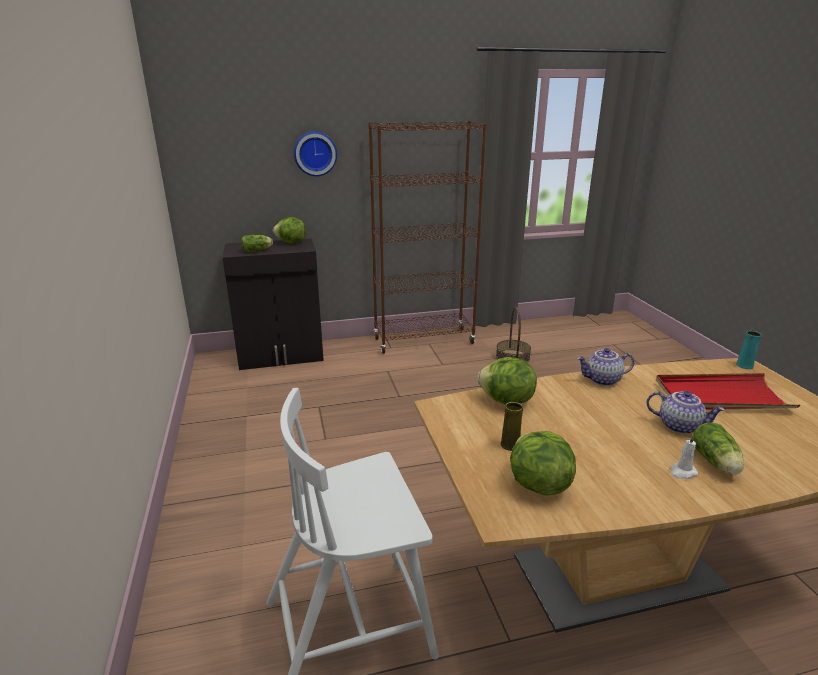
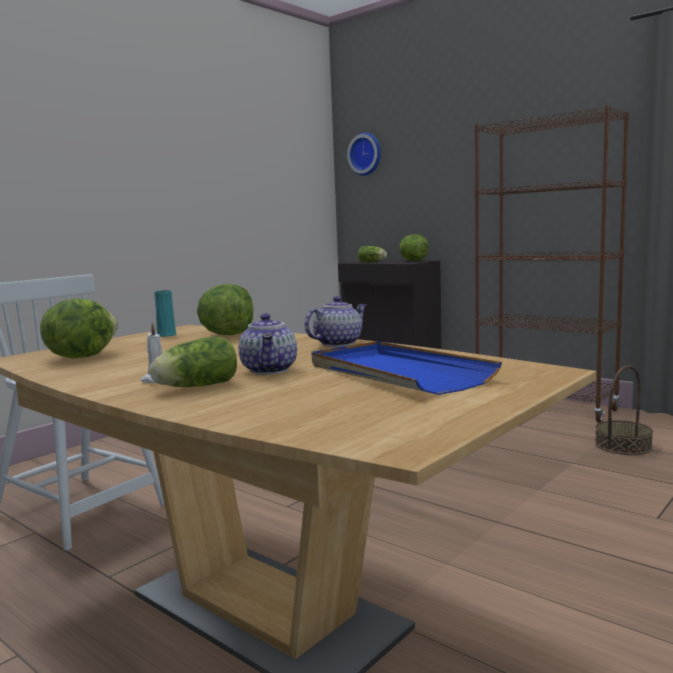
camera: 55 degrees right, 15 degrees down
wall clock [294,131,337,176] -> wall clock moved to [347,132,381,176]
yellow vase [501,402,523,451] -> none
teapot [577,348,635,386] -> teapot turned 90 degrees clockwise [305,296,367,347]
red tray [656,373,800,410] -> blue tray [312,341,502,395]
turquoise vase [736,331,762,369] -> turquoise vase moved to [154,290,176,337]

